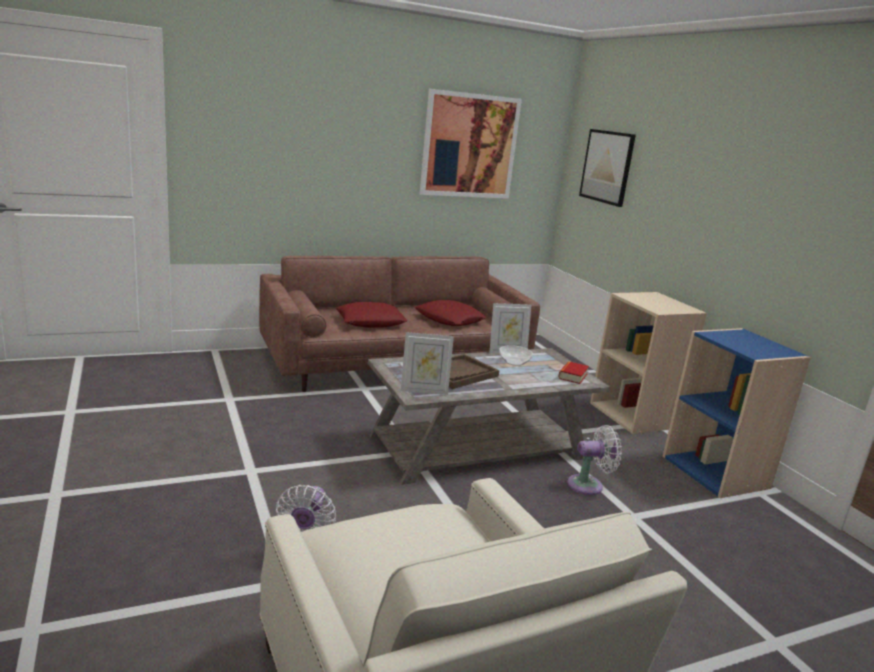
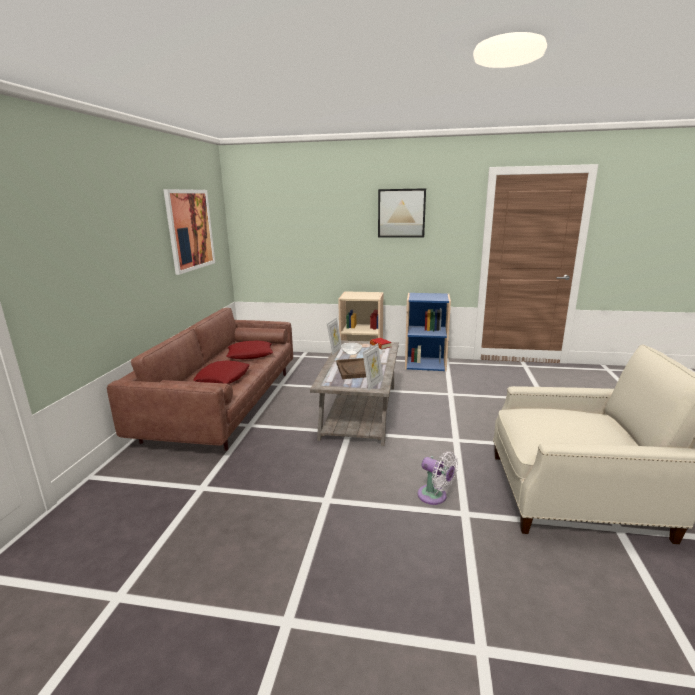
camera: 55 degrees left, 0 degrees up
white fan [567,425,622,495] -> none
picture [579,129,636,207] -> picture moved to [378,188,426,238]

